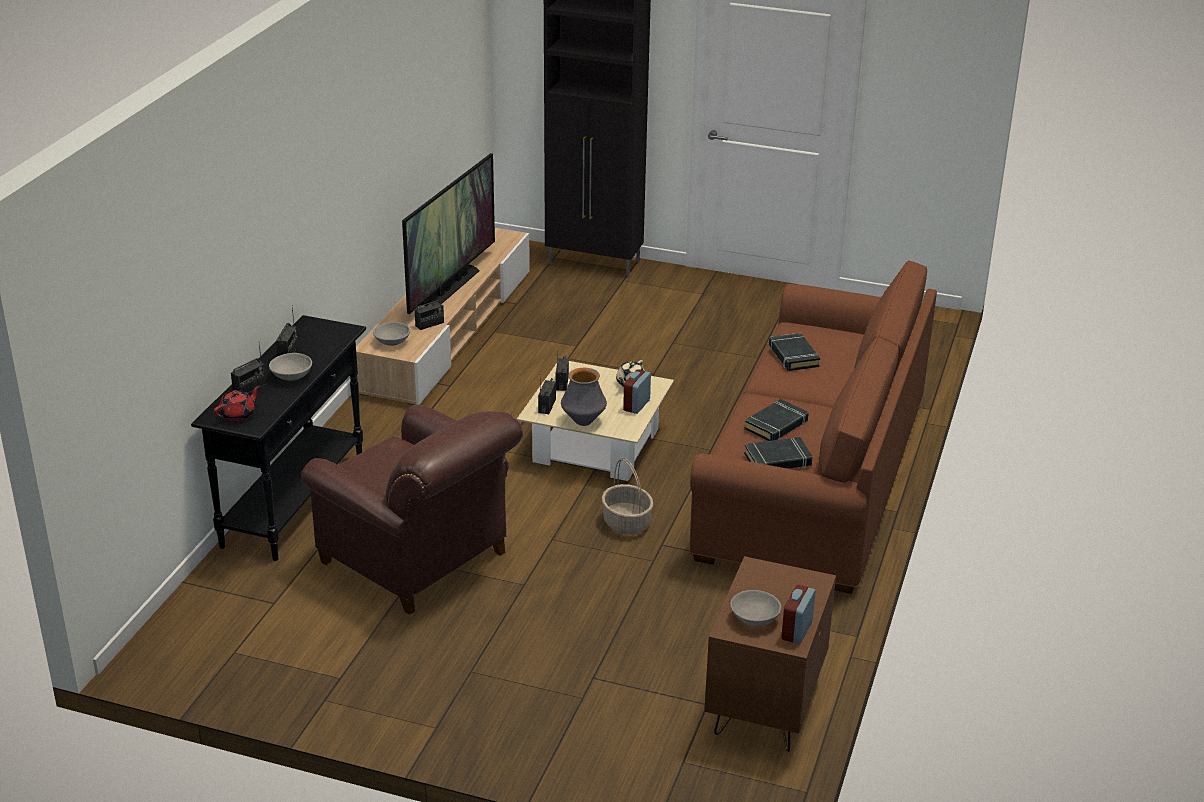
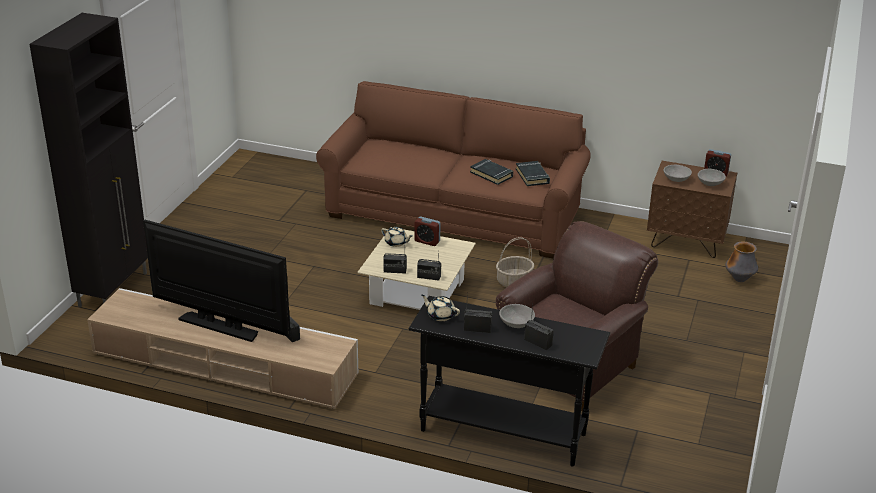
camera: 90 degrees left, 0 degrees up
red teapot [214,385,260,422] -> none
grey bowl [373,322,410,346] -> grey bowl moved to [663,165,692,182]
vase [561,368,607,426] -> vase moved to [725,242,758,282]
black book [769,333,820,371] -> none
none -> beige teapot [421,295,460,321]

